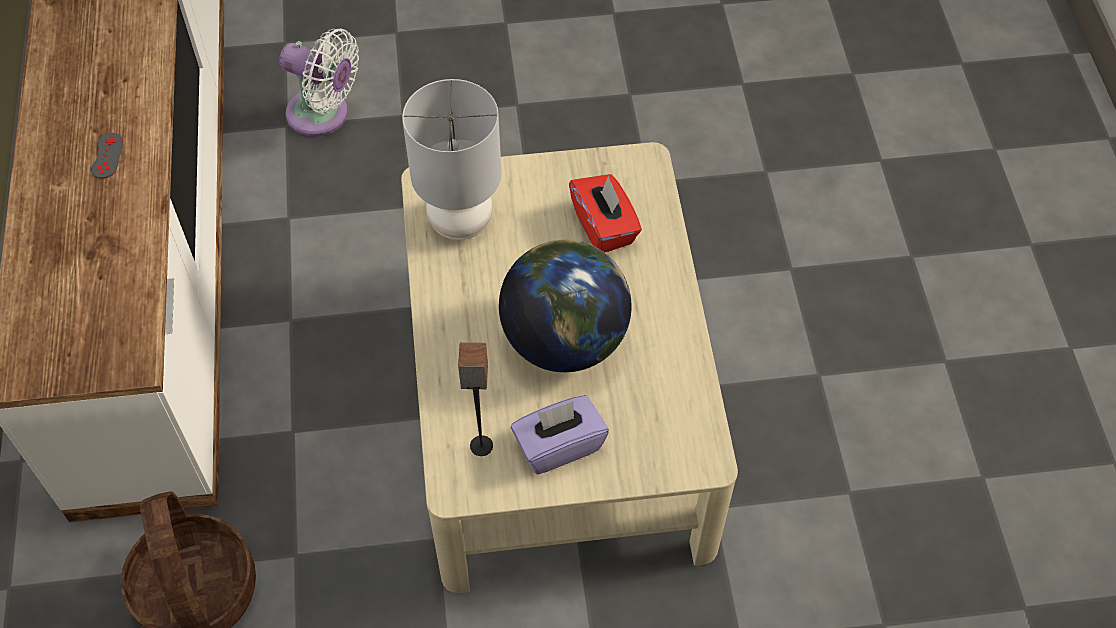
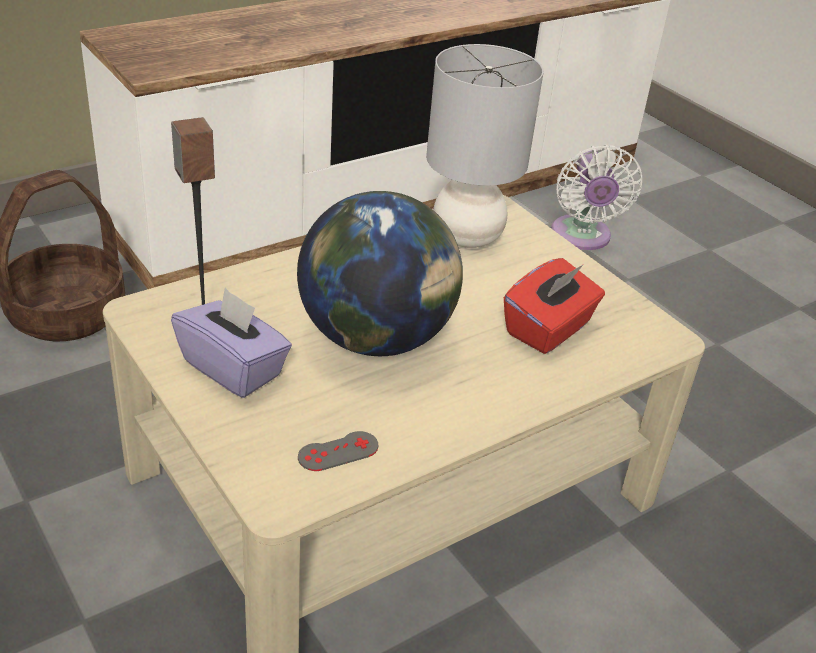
camera: 60 degrees right, 20 degrees down
grey game controller [91,133,123,179] -> grey game controller moved to [298,431,378,471]

